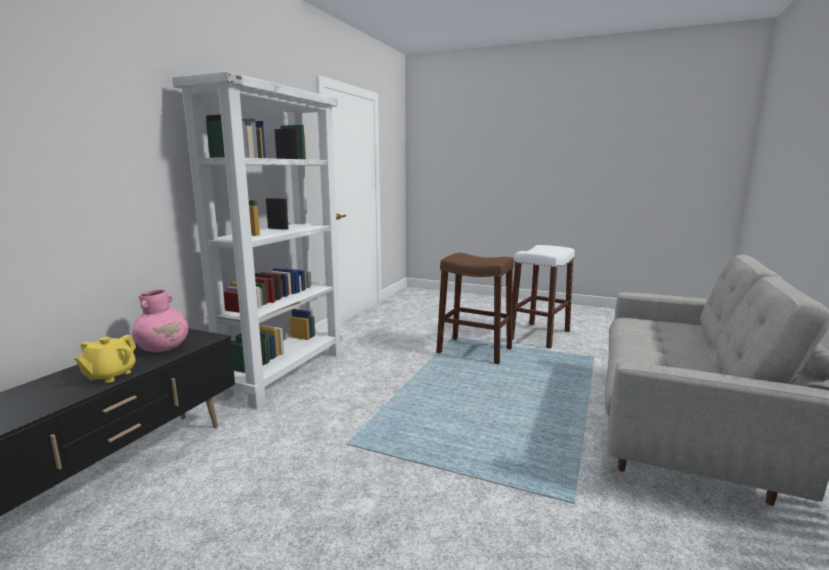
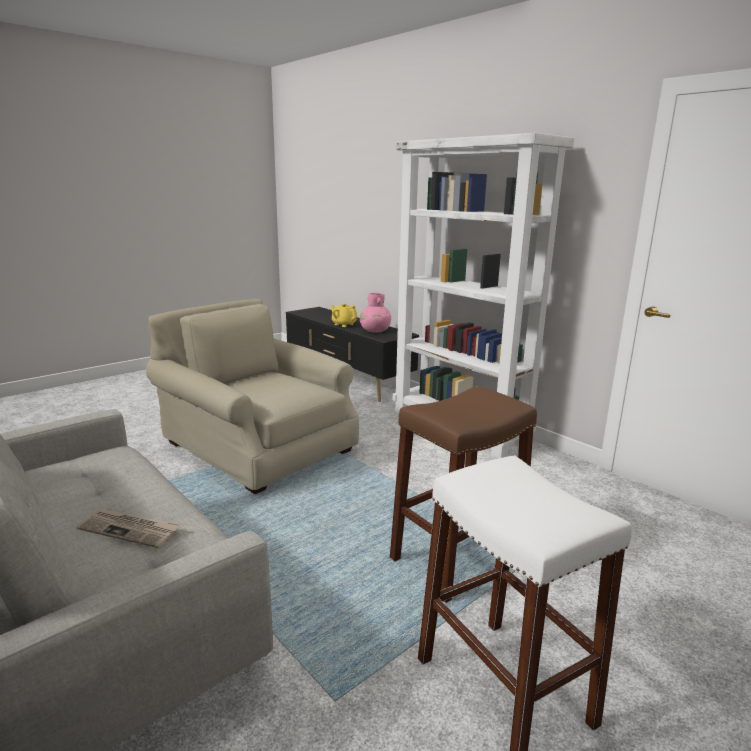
camera: 115 degrees right, 5 degrees up
none -> newspaper [76,508,181,548]
none -> beige armchair [146,299,359,494]

